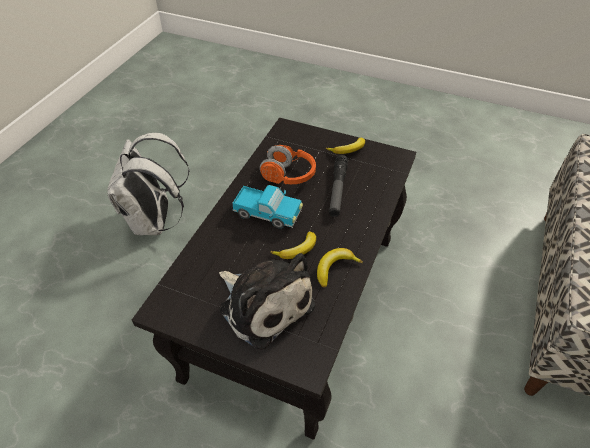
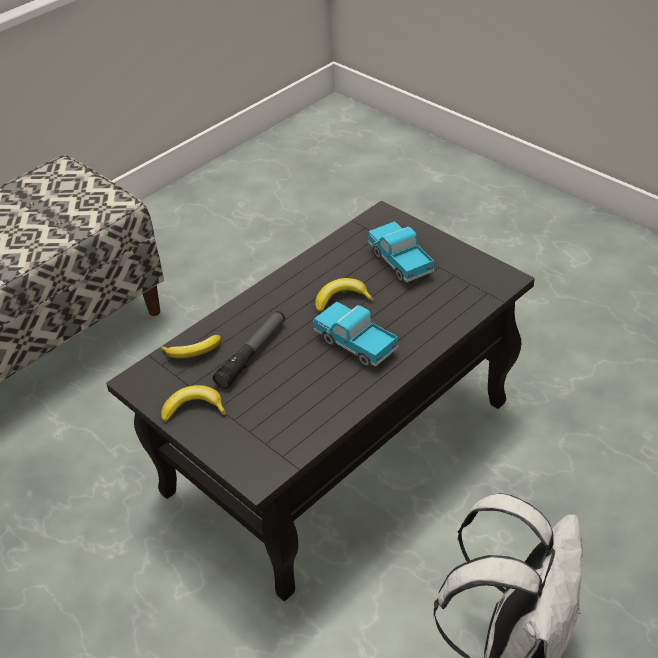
camera: 155 degrees left, 5 degrees down
plush toy [219,253,315,350] -> toy truck [368,222,435,283]
orange headphones [260,145,316,184] -> none
banana [317,248,363,288] -> banana moved to [161,335,221,358]

